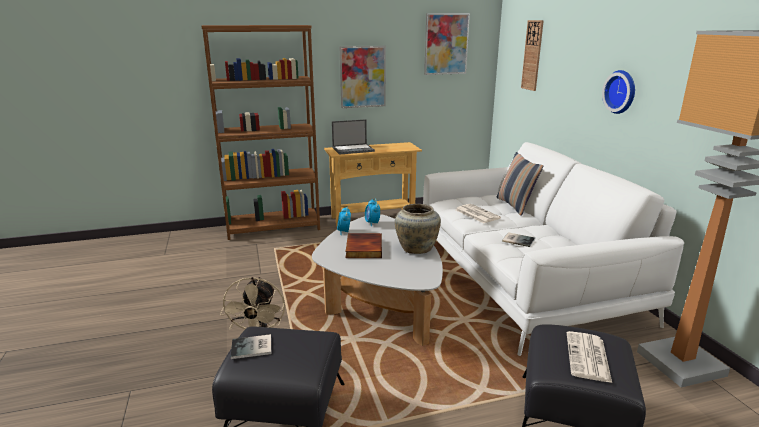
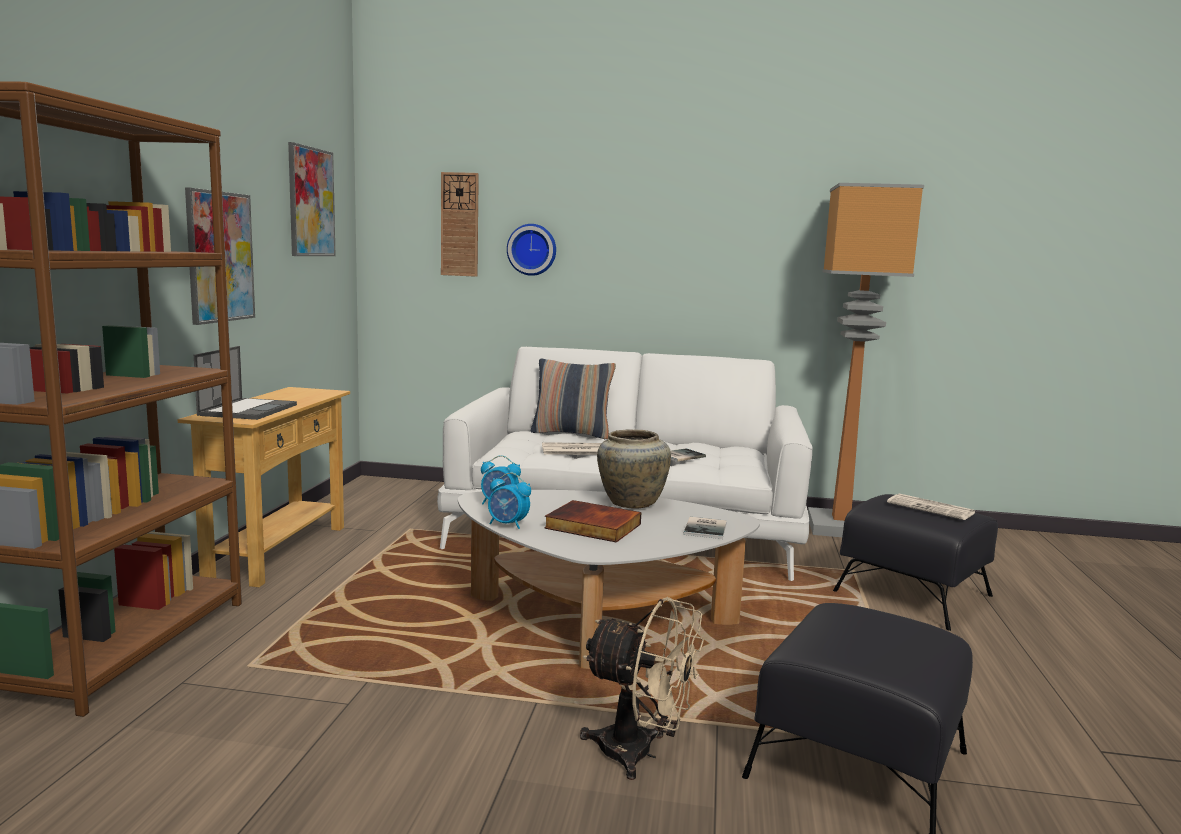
camera: 65 degrees left, 10 degrees down
book [231,334,271,359] -> book moved to [684,517,727,539]
wall clock [602,70,635,114] -> wall clock moved to [507,224,556,276]

